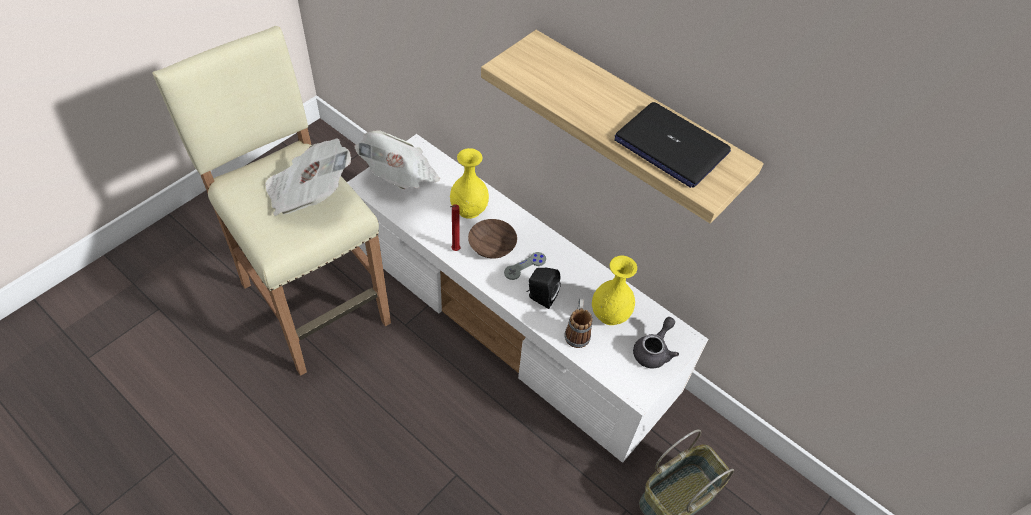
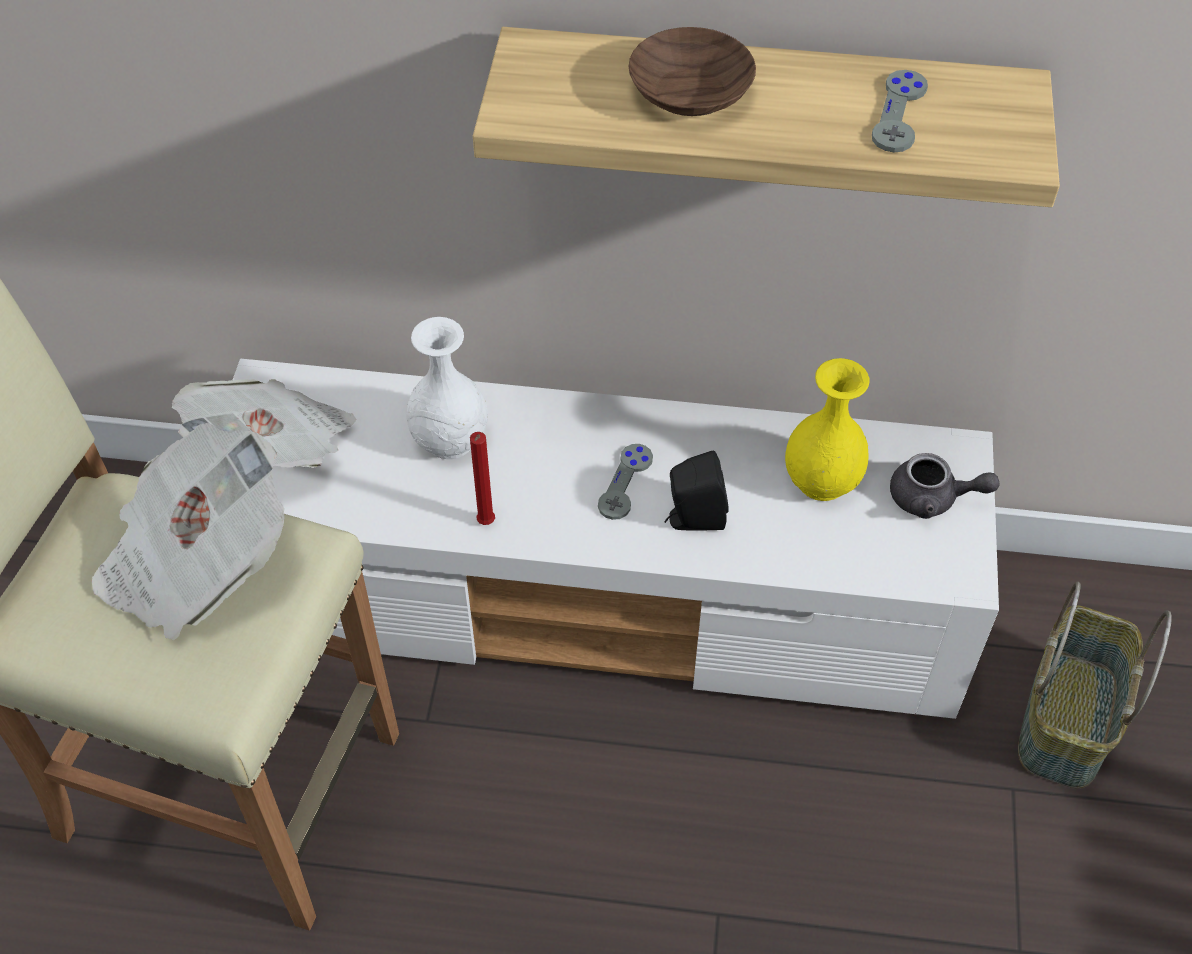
camera: 30 degrees left, 0 degrees up
yellow vase [450,148,489,219] -> white vase [406,317,488,459]
brown bowl [468,219,517,259] -> brown bowl moved to [628,27,756,116]
mug [564,299,593,348] -> none
laptop [614,102,731,188] -> grey game controller [872,70,928,153]
grey teapot [633,317,679,369] -> grey teapot turned 105 degrees clockwise [890,453,999,519]

